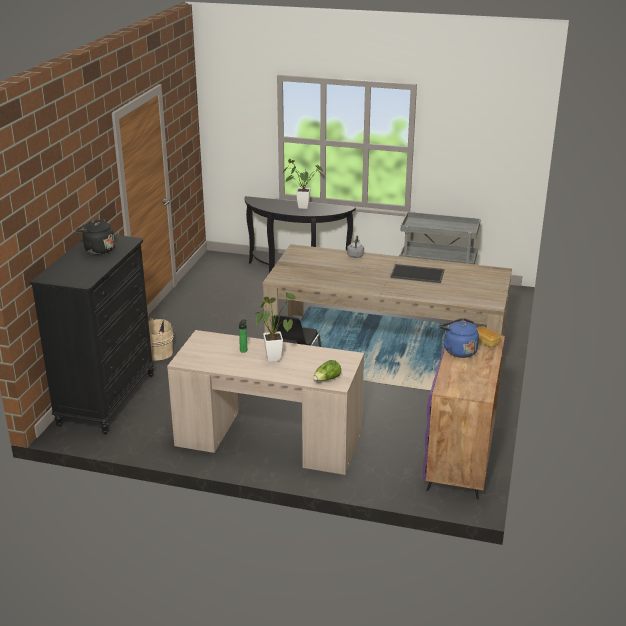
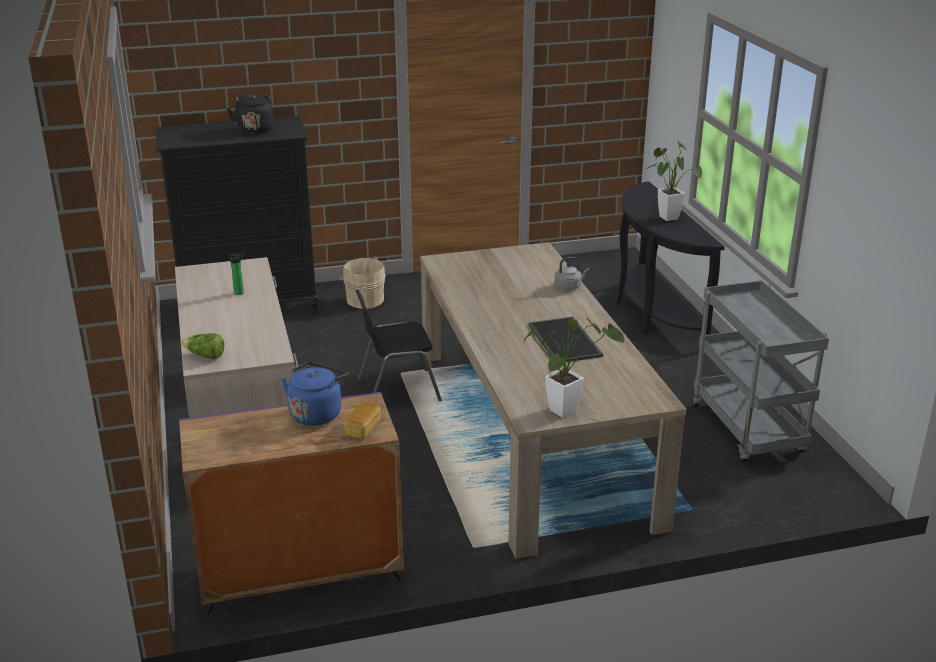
camera: 60 degrees right, 0 degrees up
potted plant [256,292,296,362] -> potted plant moved to [523,317,624,418]

